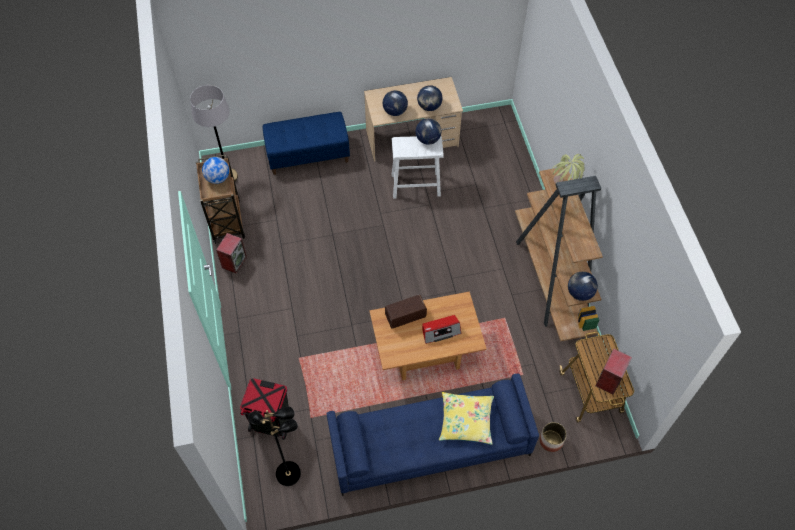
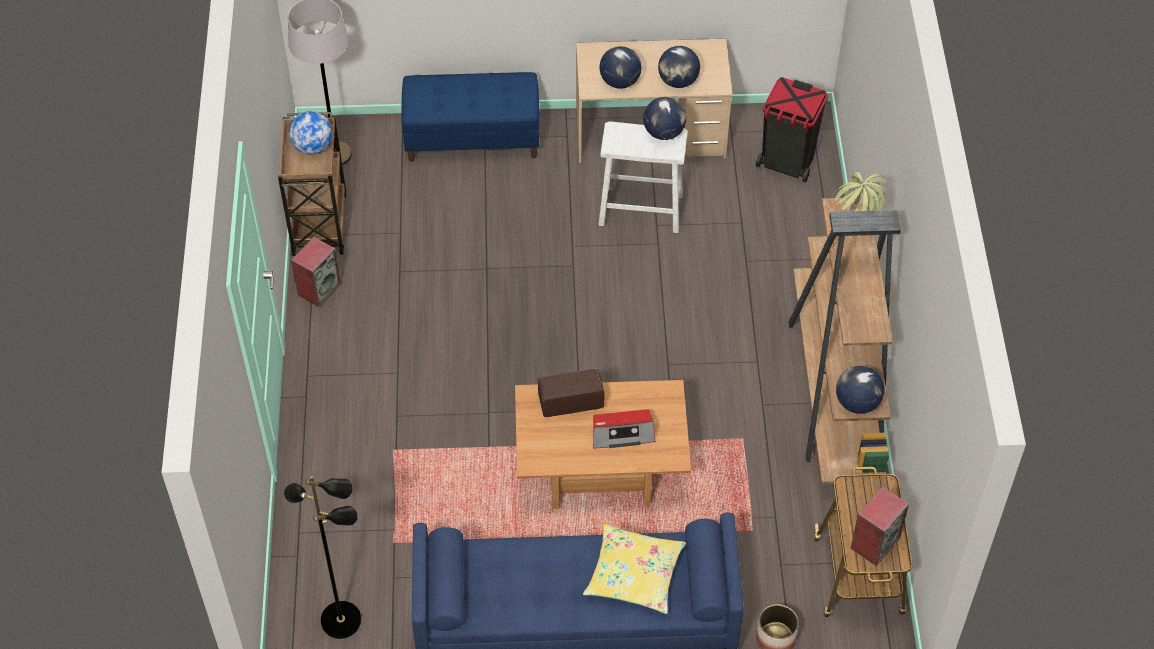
camera: 10 degrees right, 5 degrees down
black trash can [240,378,289,440] -> black trash can moved to [756,77,828,182]

